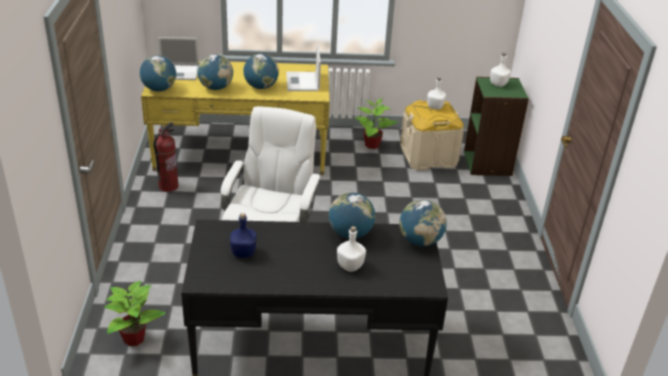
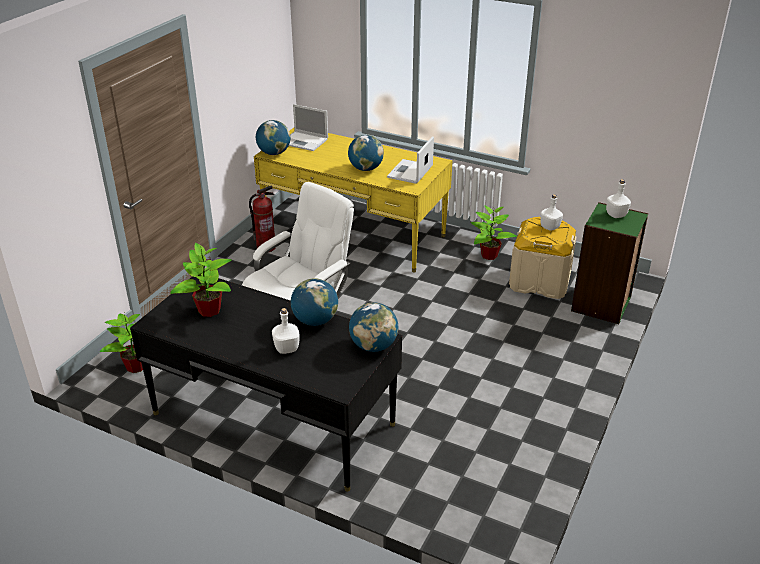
camera: 30 degrees right, 0 degrees up
globe [197,54,233,90] -> none
blue bottle [230,213,257,258] -> potted plant [170,243,232,317]

